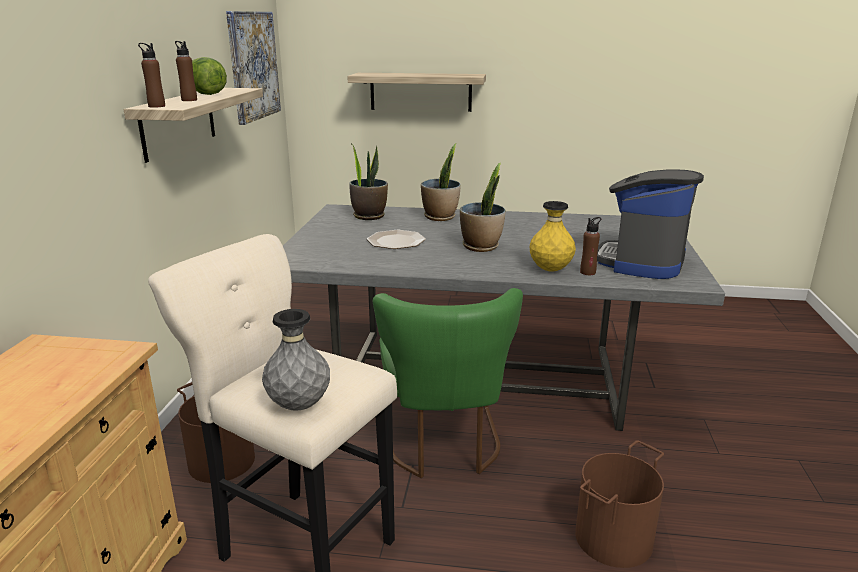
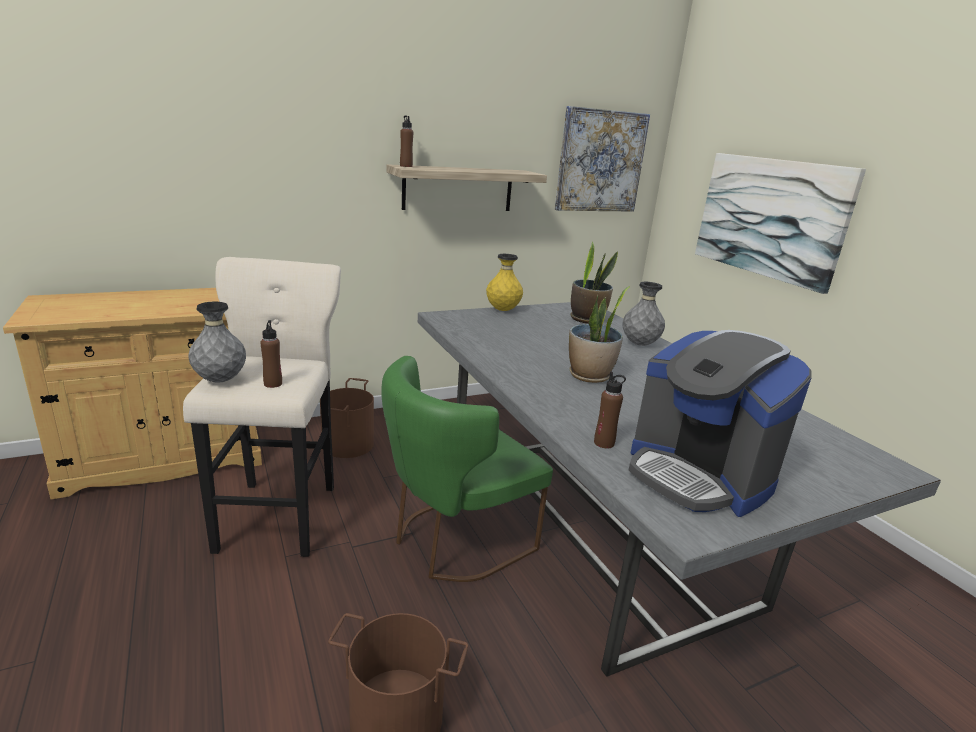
camera: 55 degrees right, 0 degrees up
brown bottle [175,41,197,101] -> brown bottle moved to [260,320,282,388]
lettuce [192,57,227,95] -> none
shelf [347,73,486,112] -> picture [695,153,866,294]
plate [367,230,426,249] -> none
potted plant [421,144,461,221] -> grey vase [622,282,665,346]
yellow vase [530,201,576,271] -> yellow vase moved to [486,254,523,311]
coffee machine [597,169,704,279] -> coffee machine turned 120 degrees counterclockwise [629,330,812,517]

